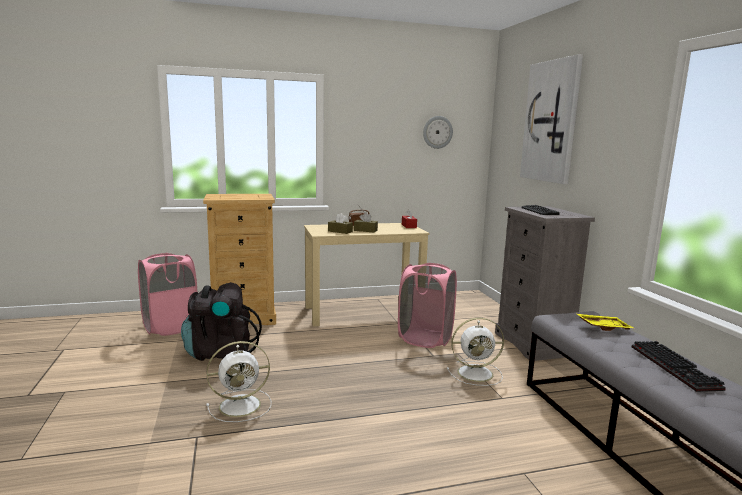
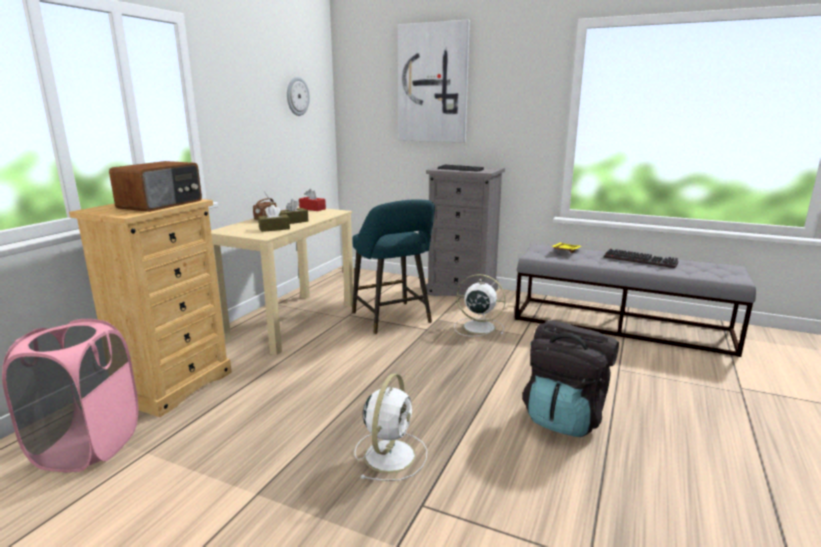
camera: 50 degrees left, 5 degrees up
black backpack [181,282,262,361] -> black backpack moved to [522,320,619,437]
pink laundry basket [398,263,457,348] -> turquoise stool [352,199,435,334]
white fan [447,318,504,386] -> white fan turned 105 degrees counterclockwise [454,274,506,337]
none -> radio [109,161,202,212]

